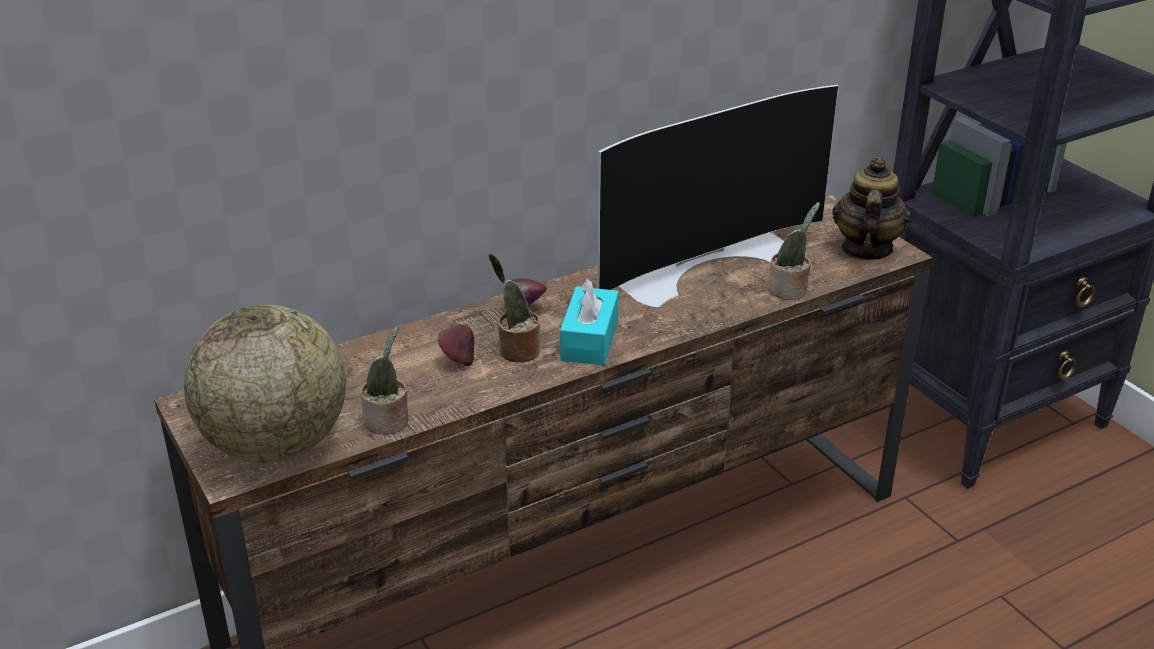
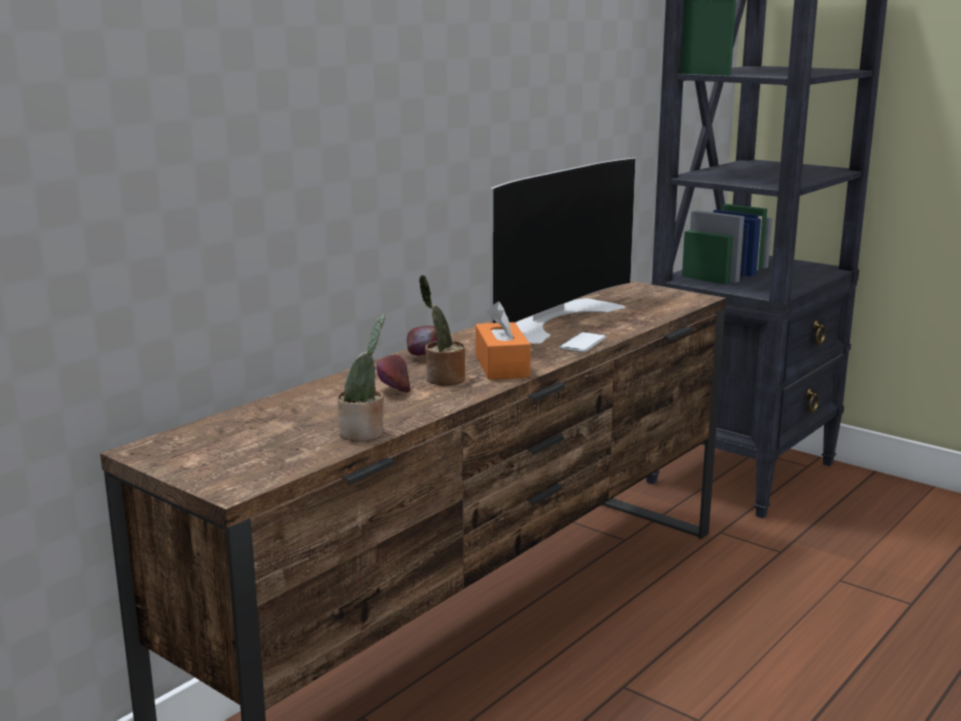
camera: 20 degrees left, 15 degrees down
globe [184,305,346,463] -> none
turquoise tissue box [560,278,619,365] -> orange tissue box [475,301,531,380]
potted plant [769,202,820,300] -> none
teapot [832,157,911,260] -> none
none -> phone [559,332,607,353]

